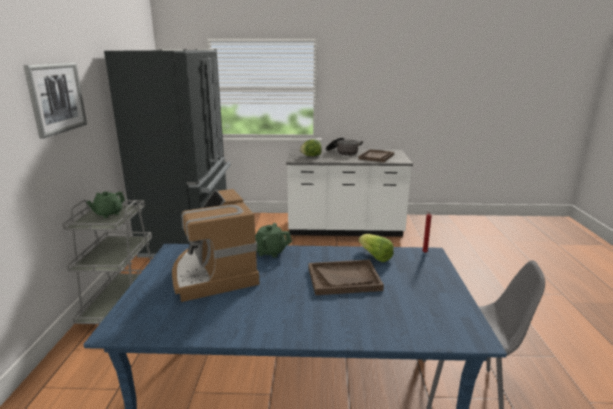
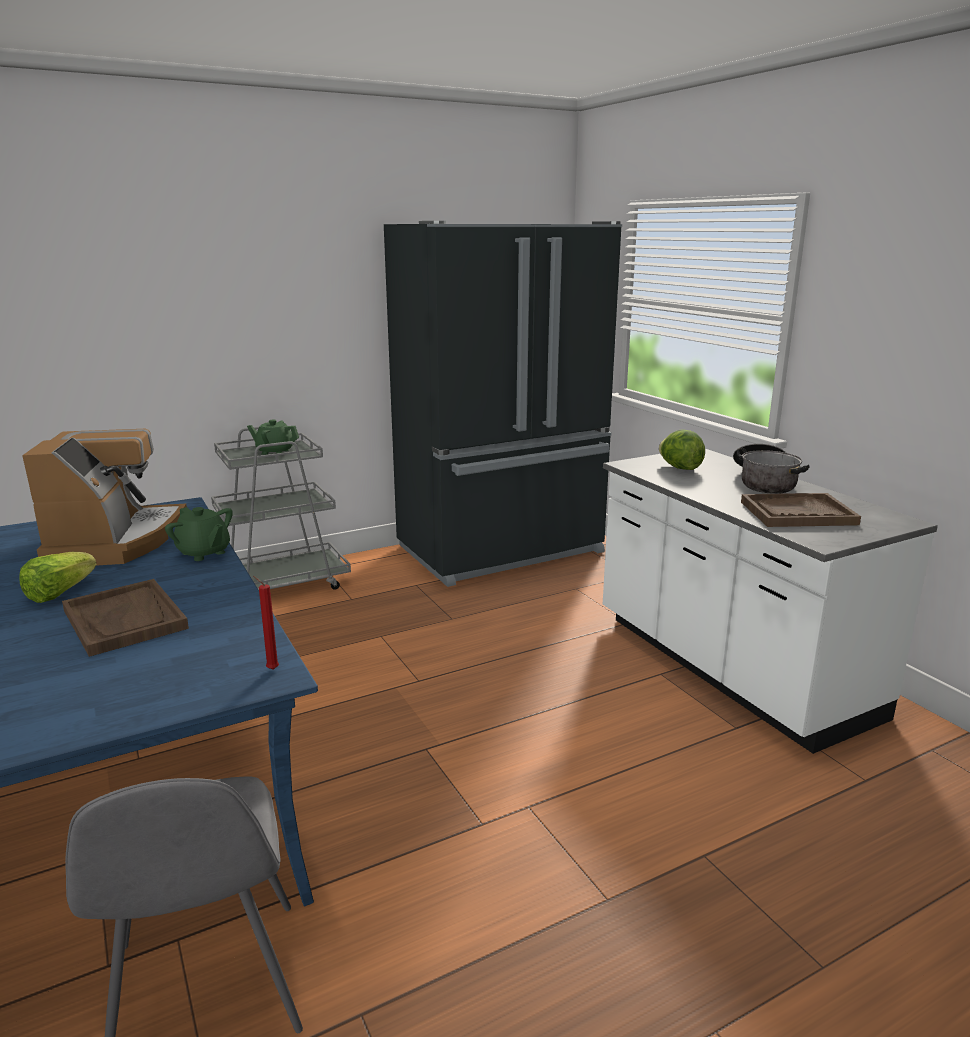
camera: 60 degrees right, 0 degrees up
picture [23,63,87,139] -> none
coffee machine [172,189,260,302] -> coffee machine turned 135 degrees clockwise [22,429,187,566]
green teapot [255,223,292,258] -> green teapot turned 150 degrees clockwise [165,507,233,561]
lettuce [359,234,394,262] -> lettuce moved to [19,552,97,603]

